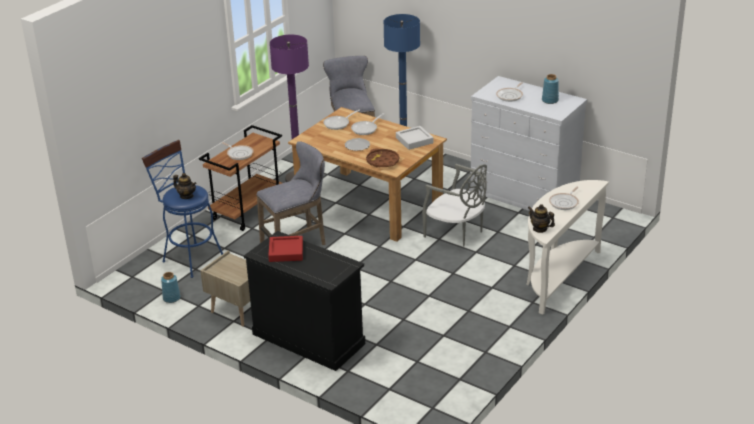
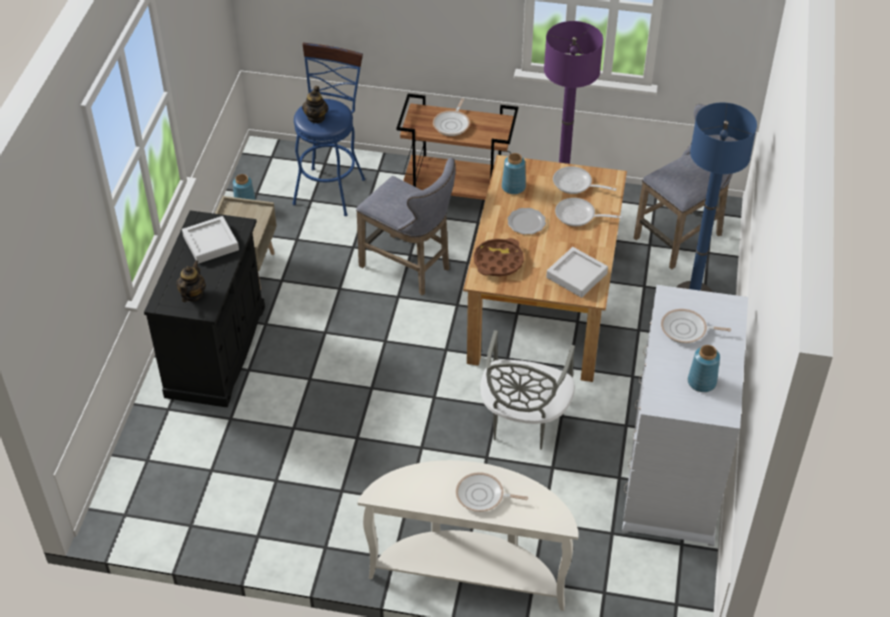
camera: 65 degrees right, 15 degrees up
red tray [268,236,303,262] -> grey tray [182,216,239,264]
teapot [528,204,555,233] -> teapot moved to [176,260,206,302]
none -> blue vase [502,153,526,194]

